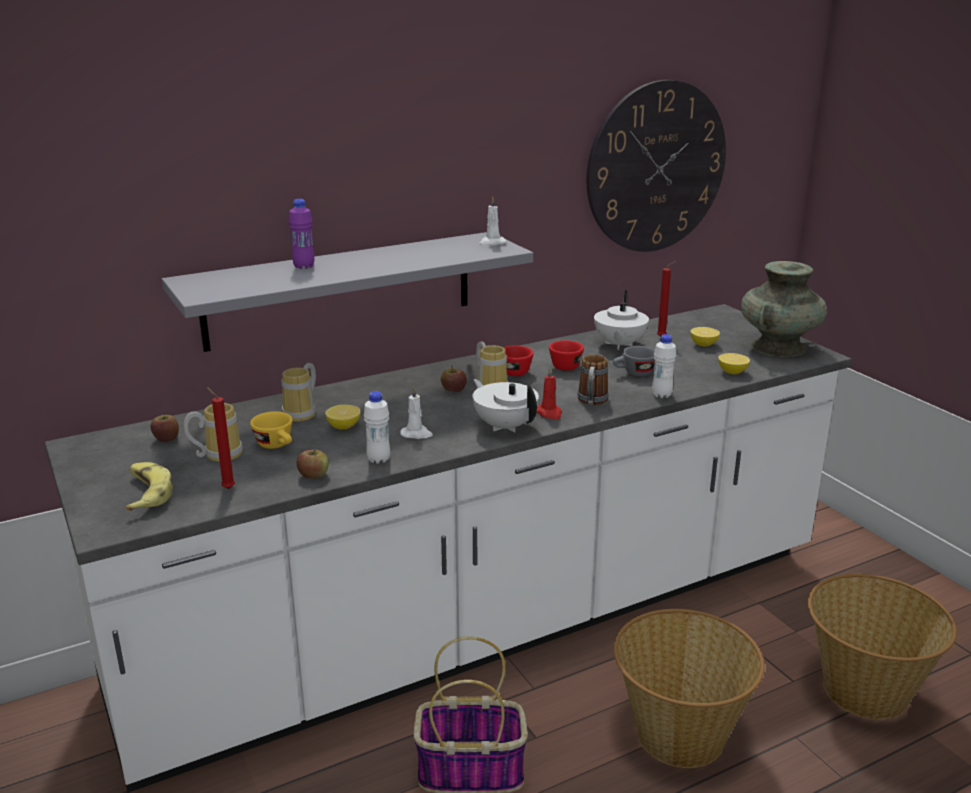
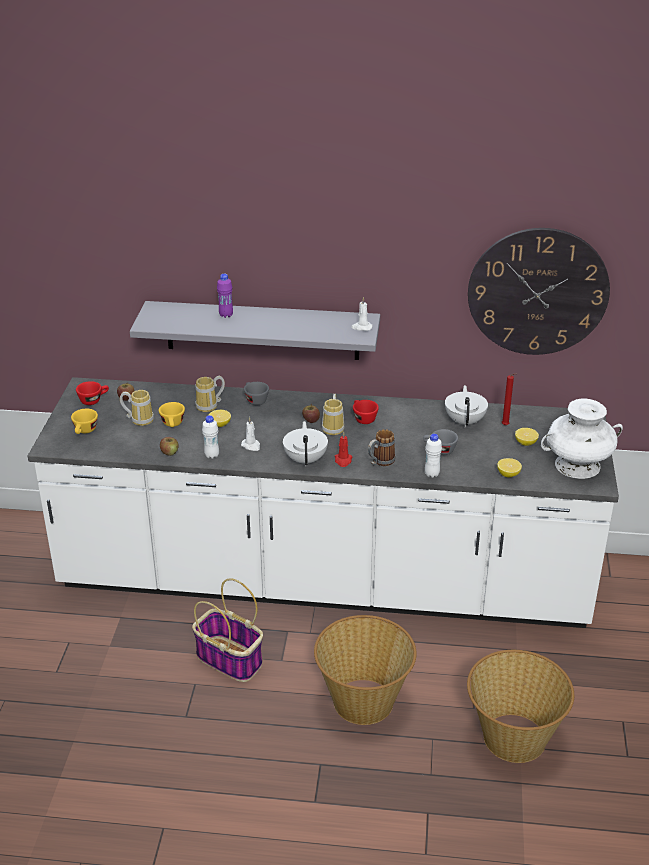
camera: 35 degrees right, 10 degrees up
banana [125,462,173,511] -> yellow cup [71,409,98,434]
red candle [206,387,235,489] -> none
red cup [549,340,584,371] -> red cup moved to [76,381,109,405]
white teapot [594,290,649,350] -> white teapot turned 135 degrees clockwise [445,385,488,428]
turquoise vase [741,261,827,357] -> white vase [541,399,623,479]
none -> grey cup [244,382,269,405]

